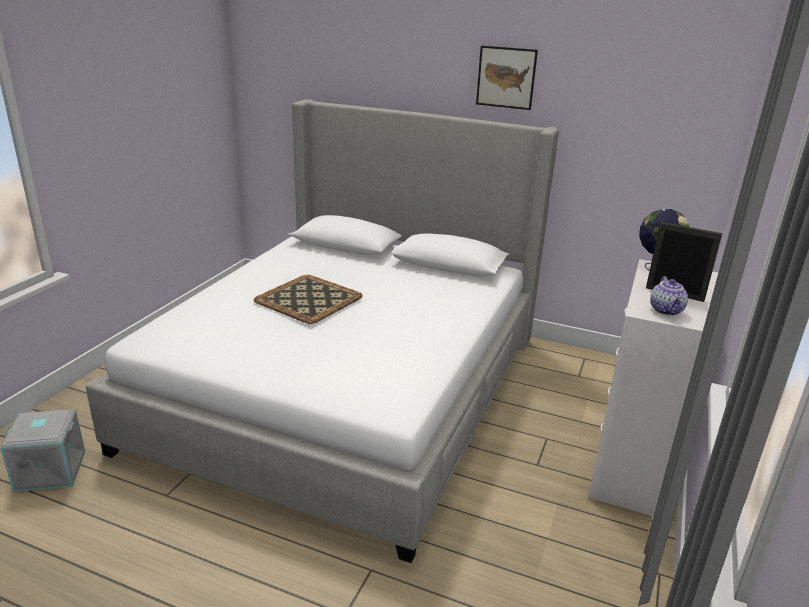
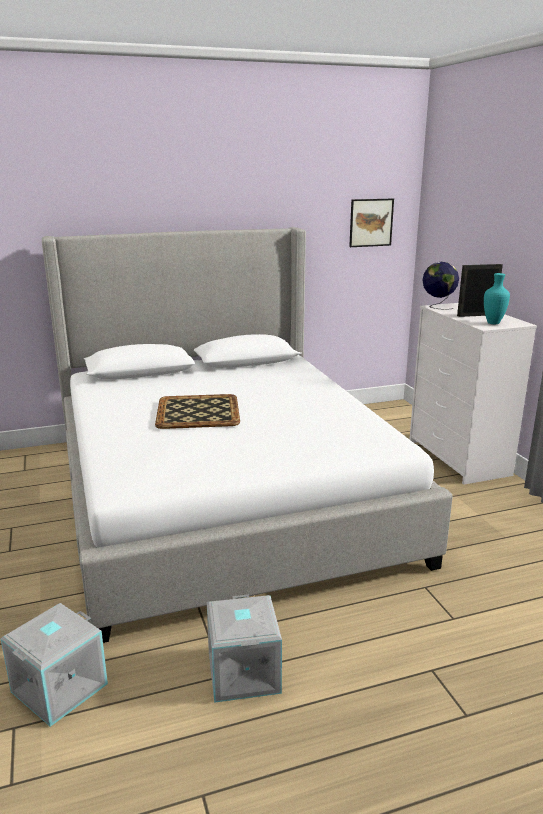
camera: 40 degrees left, 5 degrees down
picture [476,46,538,110] -> picture moved to [349,199,394,247]
teapot [650,276,688,316] -> turquoise vase [484,273,510,324]
none -> grey storage box [207,594,282,703]

